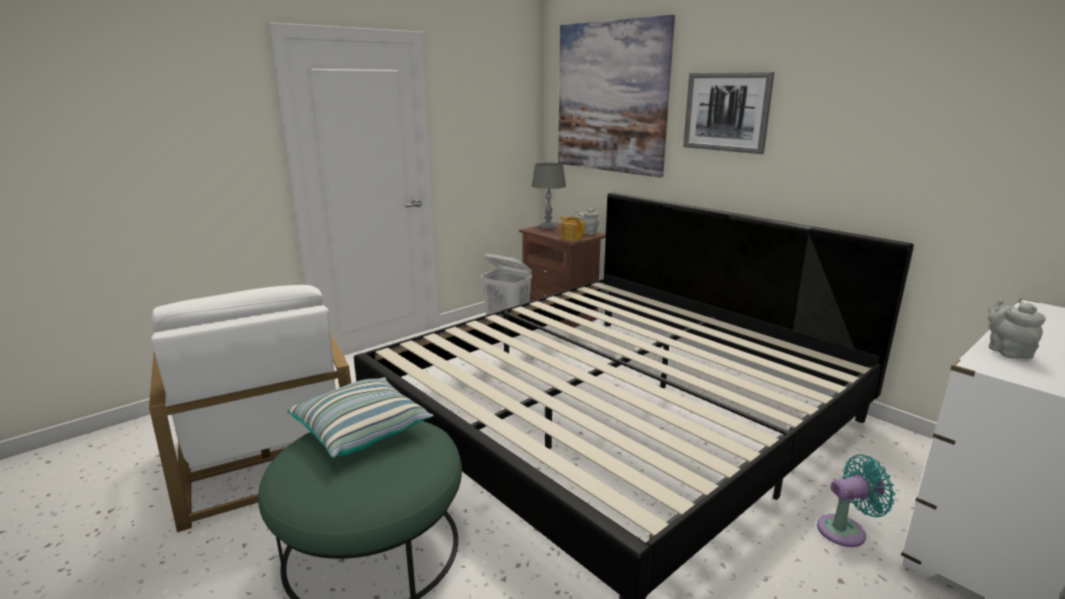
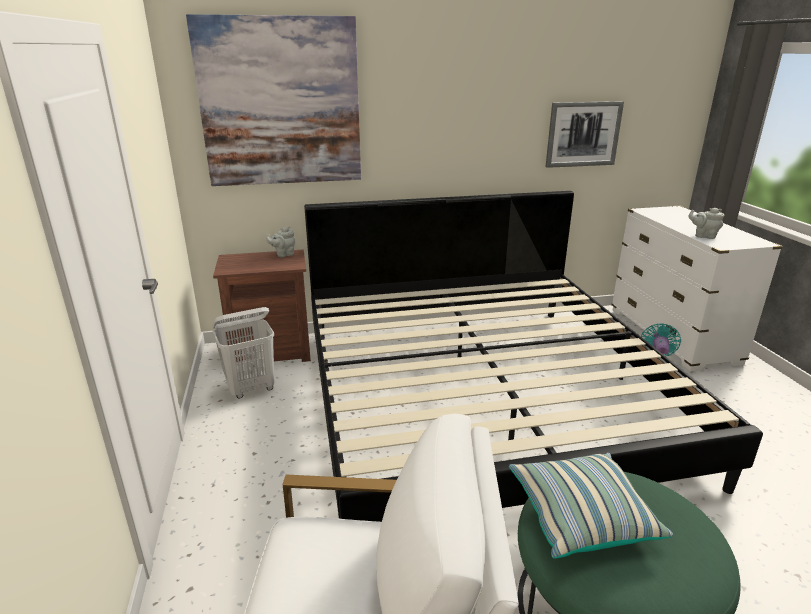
camera: 60 degrees left, 5 degrees up
grey table lamp [531,163,566,229] -> none
teapot [560,216,585,241] -> none
picture [683,72,774,154] -> picture moved to [546,101,624,168]

